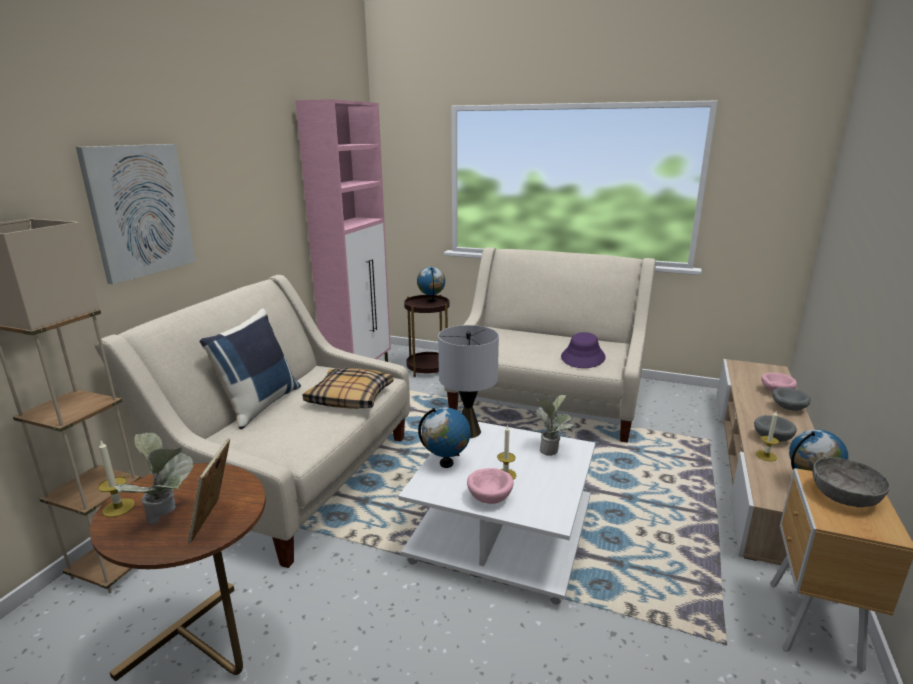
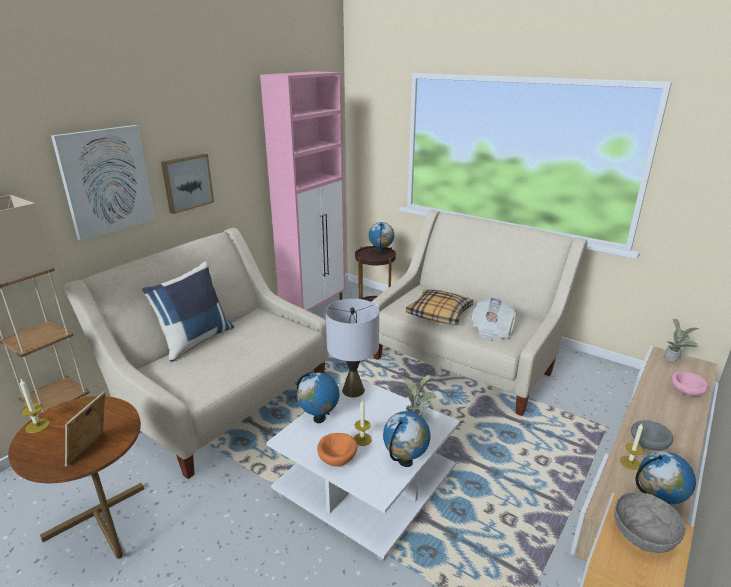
camera: 15 degrees right, 5 degrees up
potted plant [113,432,193,524] -> potted plant moved to [664,318,699,362]
pillow [303,368,393,409] -> pillow moved to [406,289,473,324]
pink bowl [467,468,513,504] -> orange bowl [317,433,357,467]
purple hat [561,332,606,368] -> newspaper [471,297,516,341]
grey bowl [772,388,811,411] -> none
none -> picture [161,154,214,214]
none -> globe [383,411,431,467]

